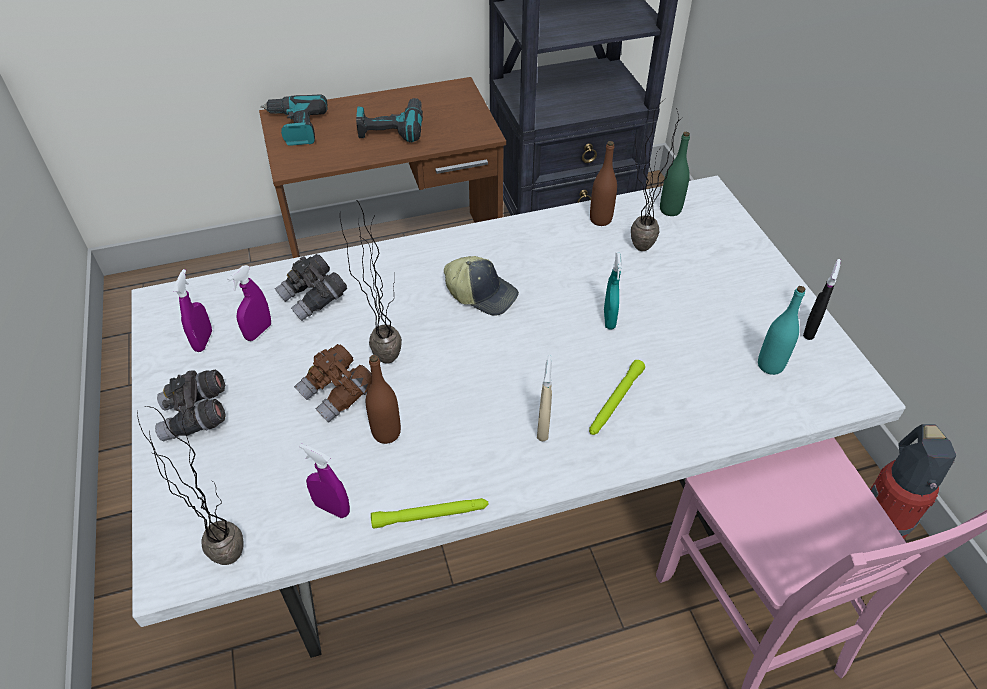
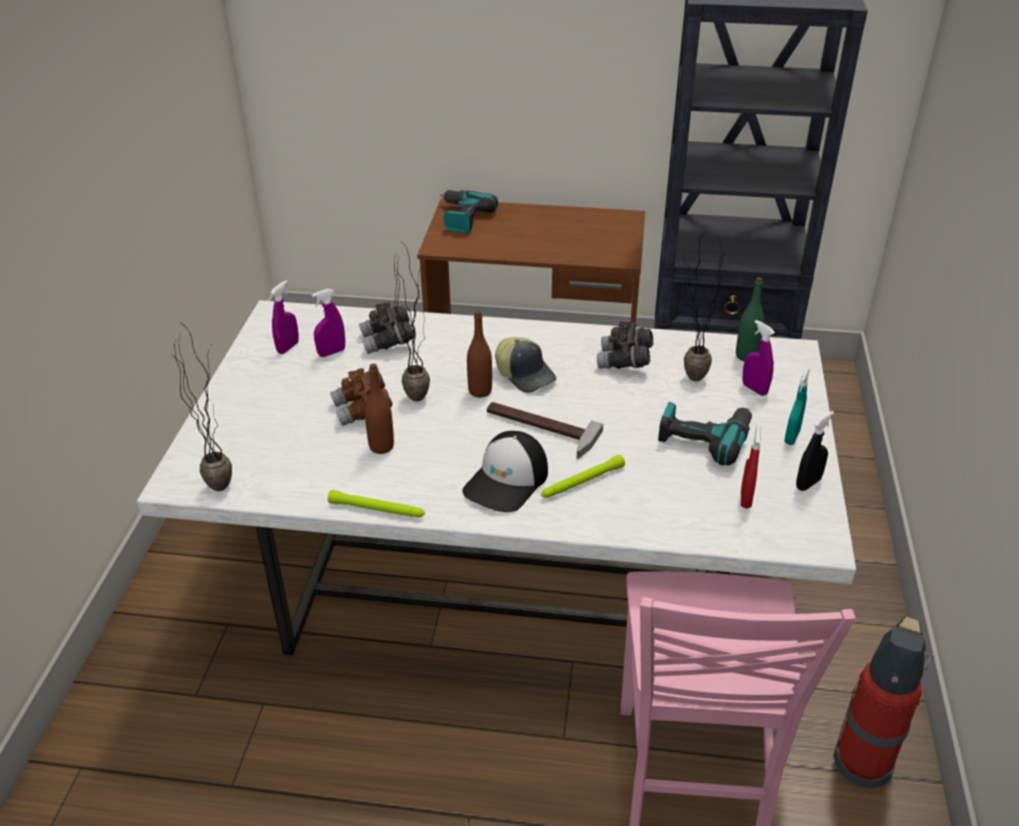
camera: 25 degrees right, 10 degrees down
grey binoculars [155,370,226,442] -> grey binoculars moved to [597,322,653,369]
purple spray bottle [300,444,350,518] -> purple spray bottle moved to [742,320,775,396]
power drill [356,98,423,143] -> power drill moved to [658,402,752,466]
beige spray bottle [537,356,552,442] -> cap [462,431,548,512]
brown bottle [590,141,617,226] -> brown bottle moved to [467,311,492,398]
turquoise spray bottle [604,253,622,330] -> turquoise spray bottle moved to [784,369,810,445]
turquoise bottle [758,286,805,375] -> red spray bottle [741,423,761,508]
none -> hammer [487,402,603,459]

